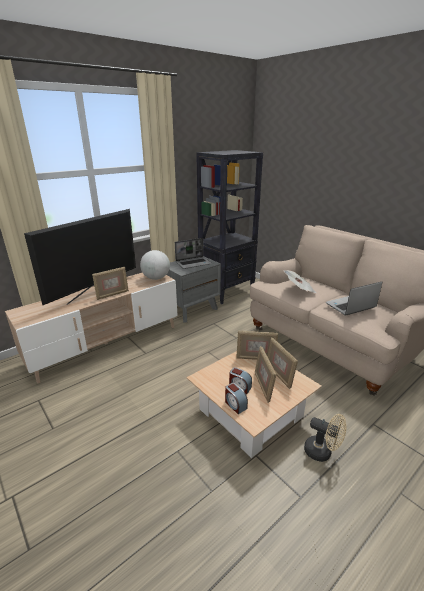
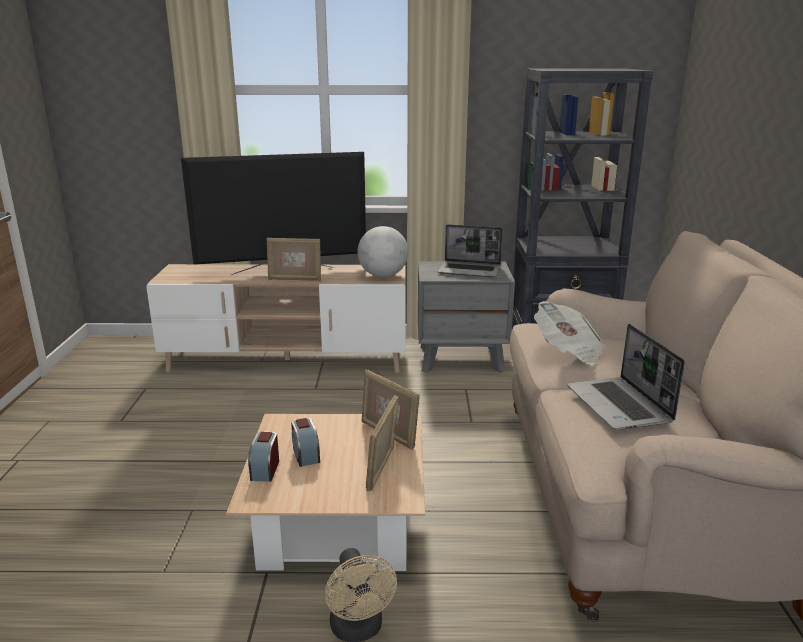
camera: 40 degrees right, 5 degrees down
picture frame [255,346,277,403] -> none
laptop [326,281,382,316] -> laptop turned 120 degrees counterclockwise [567,324,685,430]

